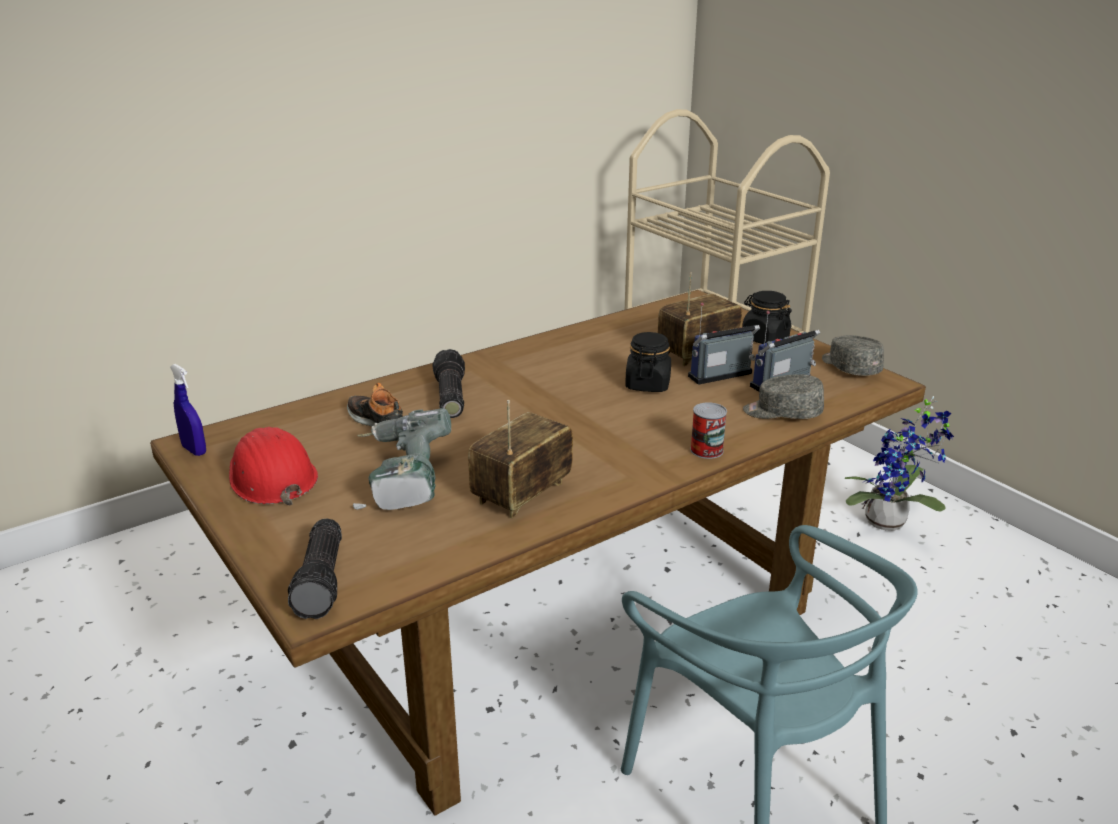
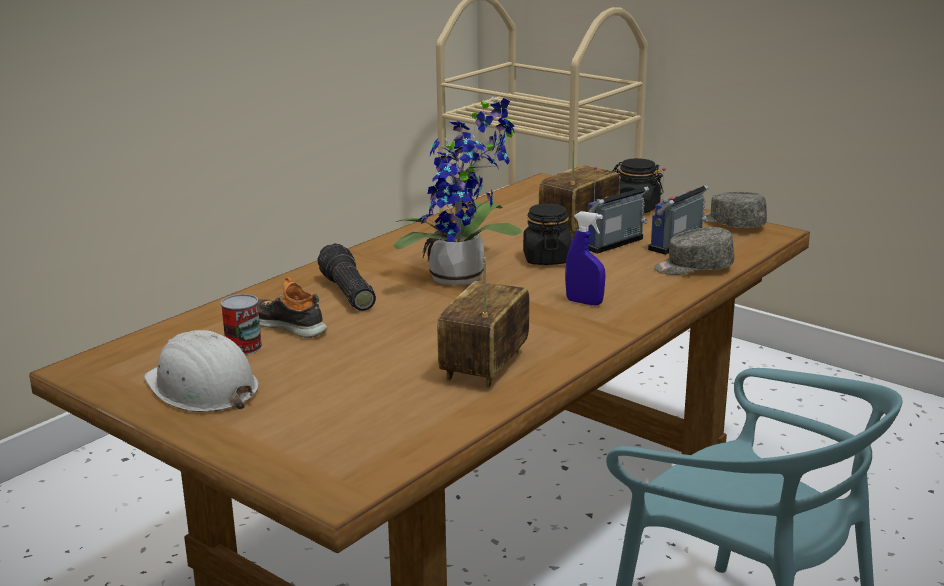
camera: 15 degrees left, 5 degrees down
blue spray bottle [170,364,206,456] -> blue spray bottle moved to [565,211,606,306]
red hard hat [229,427,318,505] -> white hard hat [144,330,259,412]
flashlight [288,519,342,619] -> none
power drill [353,408,451,510] -> none
can [690,402,727,459] -> can moved to [221,294,262,355]
potted plant [845,396,954,531] -> potted plant moved to [394,97,522,285]

